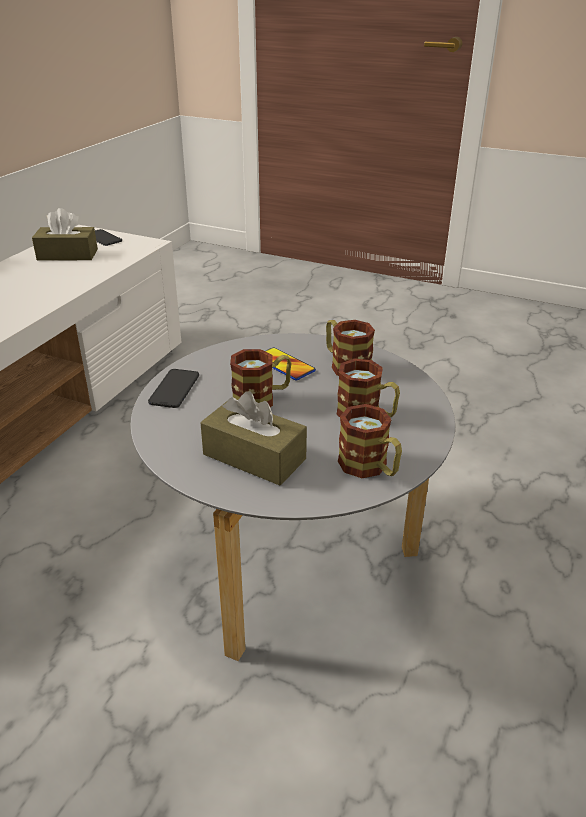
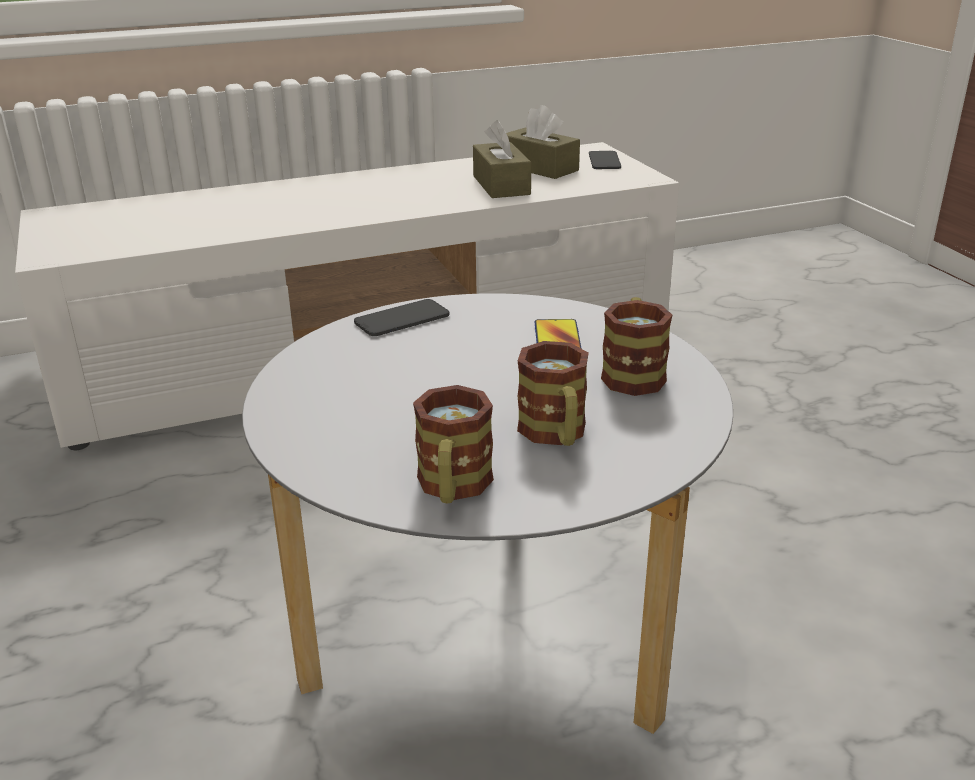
camera: 45 degrees right, 5 degrees down
brown tissue box [200,391,307,485] -> brown tissue box moved to [473,120,531,198]
mug [230,349,291,407] -> none

